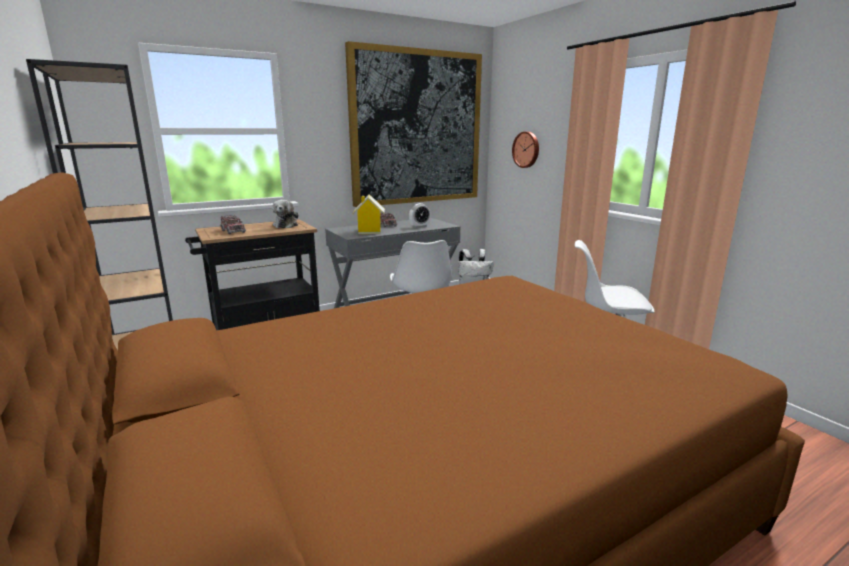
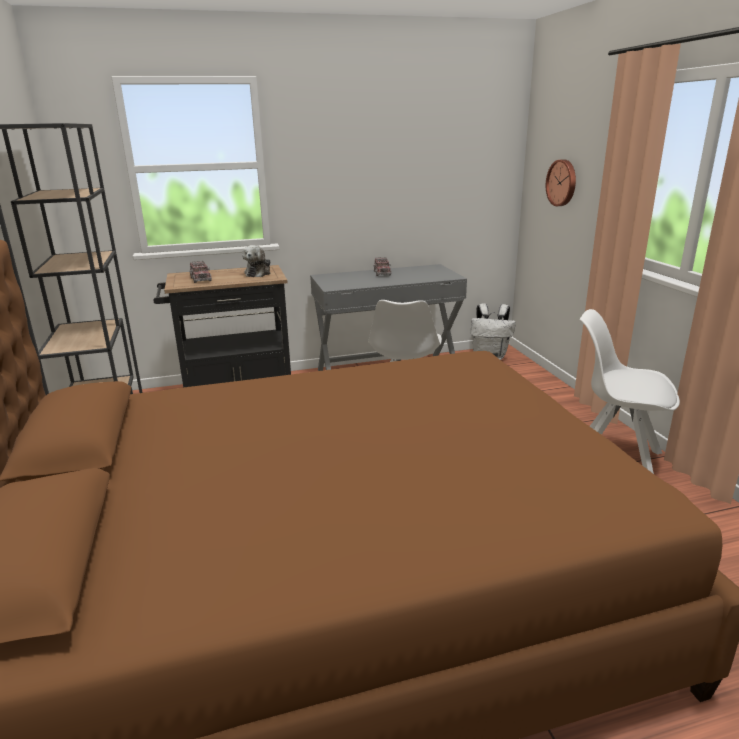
camera: 15 degrees right, 5 degrees up
picture [345,41,482,207] -> none
toy house [353,194,385,234] -> none
alarm clock [409,203,431,228] -> none

